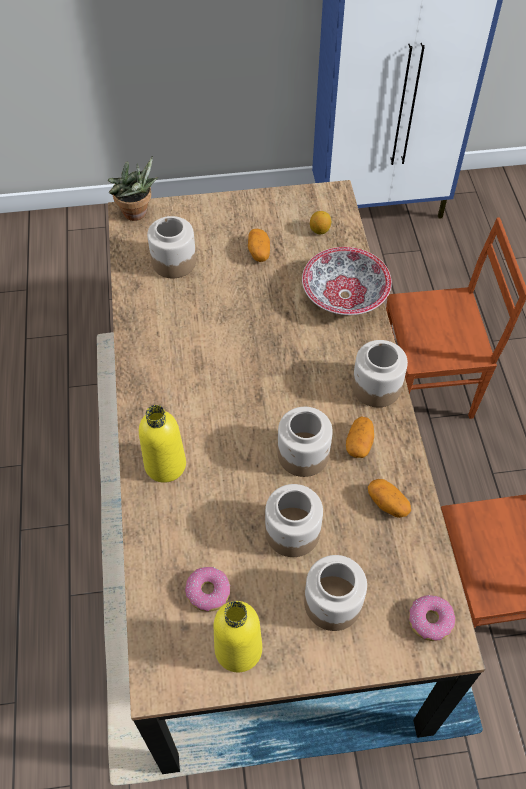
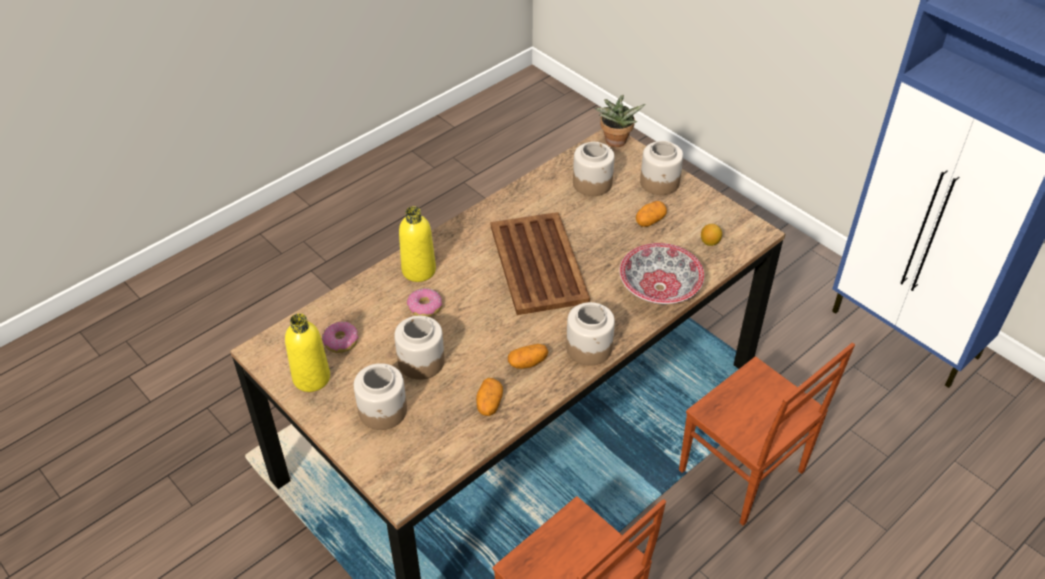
camera: 55 degrees right, 10 degrees down
jar [277,407,333,477] -> jar moved to [640,141,684,195]
donut [409,595,455,641] -> donut moved to [407,288,442,317]
none -> brown tray [491,212,590,315]

